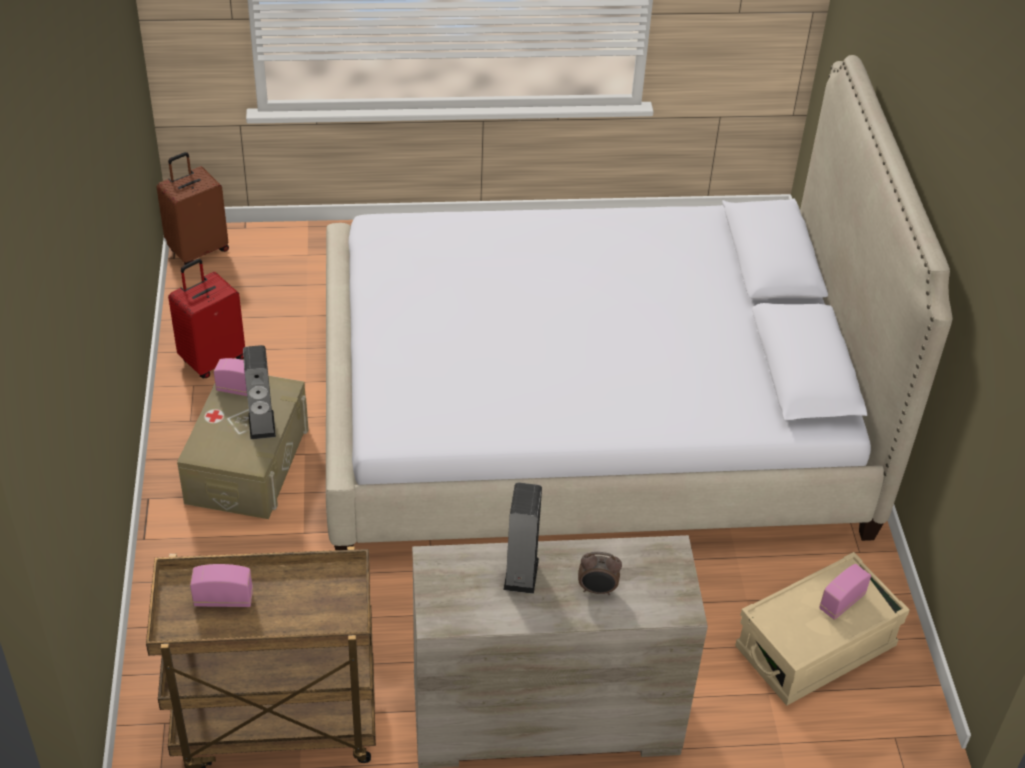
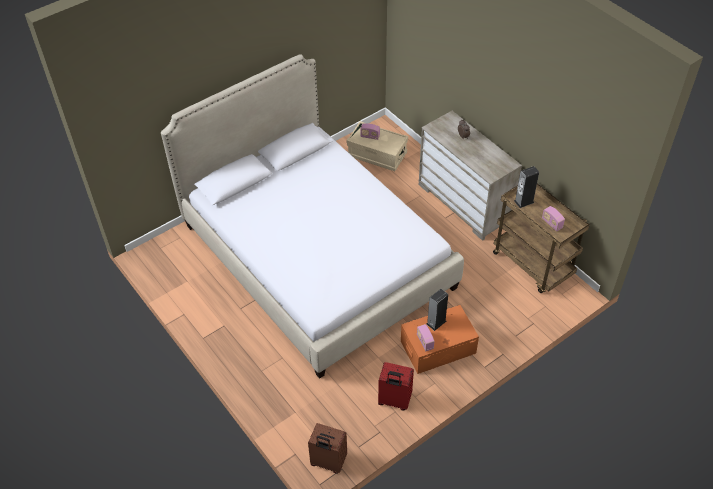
camera: 120 degrees left, 5 degrees up
beige storage box [177,376,309,519] -> orange storage box [401,305,479,374]
speaker [503,482,542,594] -> speaker moved to [514,166,539,208]

